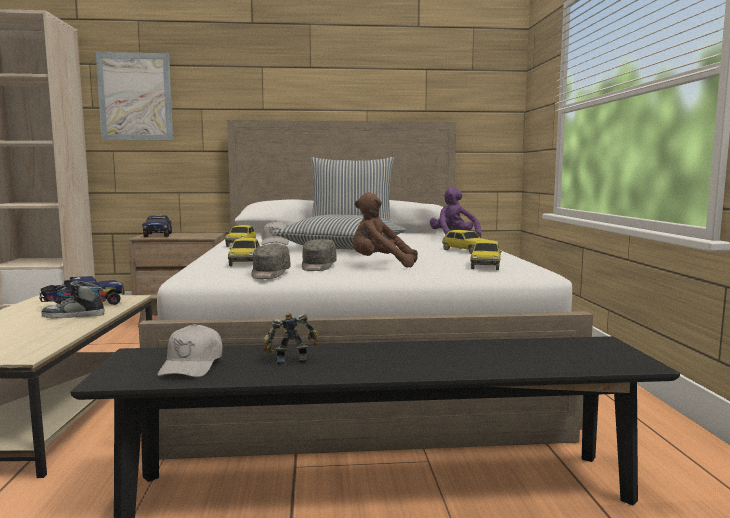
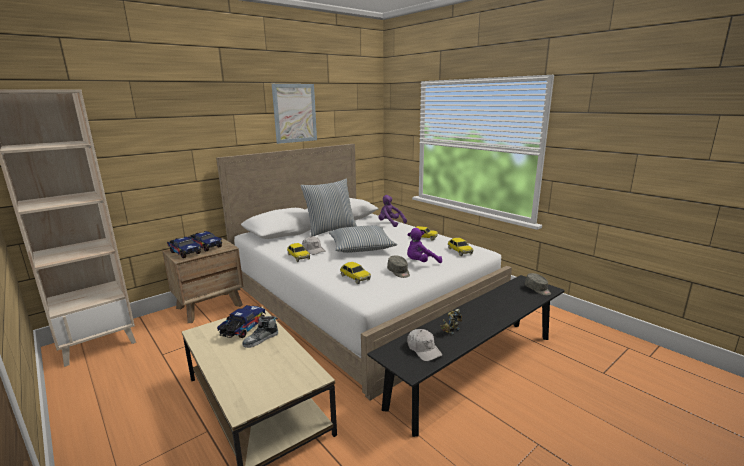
camera: 35 degrees left, 10 degrees up
picture [96,52,173,140] -> picture moved to [272,84,317,144]
grey cap [251,244,291,279] -> grey cap moved to [525,273,551,295]
brown plush toy [353,192,418,267] -> purple plush toy [407,228,442,263]
none -> toy truck [188,231,222,251]

